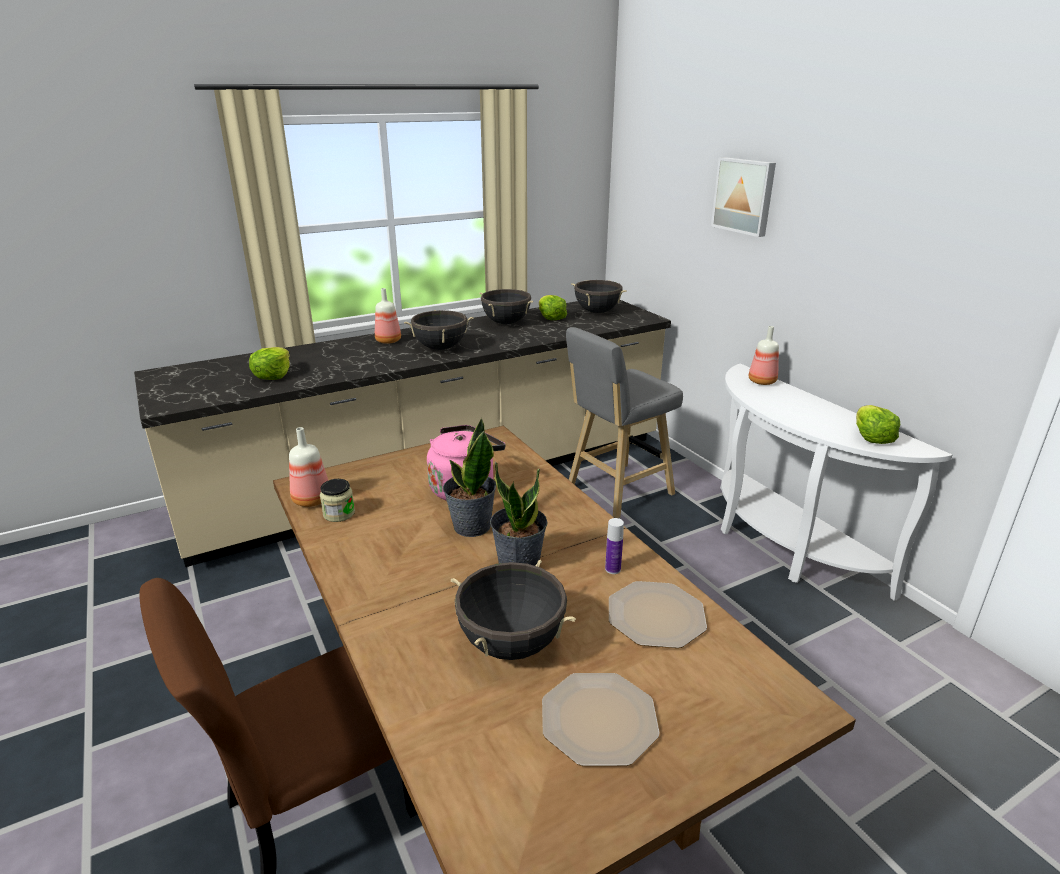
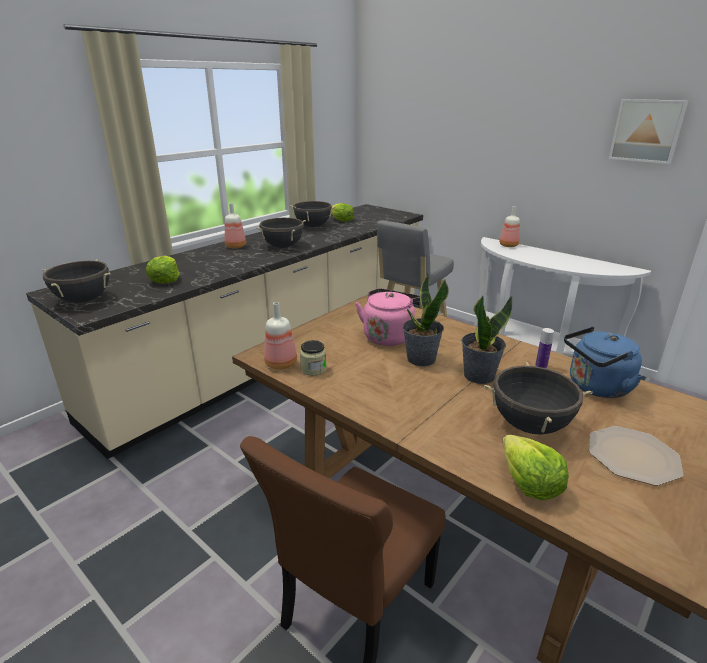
camera: 20 degrees left, 0 degrees up
black cooking pot [571,280,627,313] -> black cooking pot moved to [42,259,111,303]
plate [609,581,707,648] -> blue kettle [564,327,643,398]
picture [711,157,776,237] -> picture moved to [608,99,688,164]
lettuce [856,405,900,444] -> lettuce moved to [502,434,569,500]

